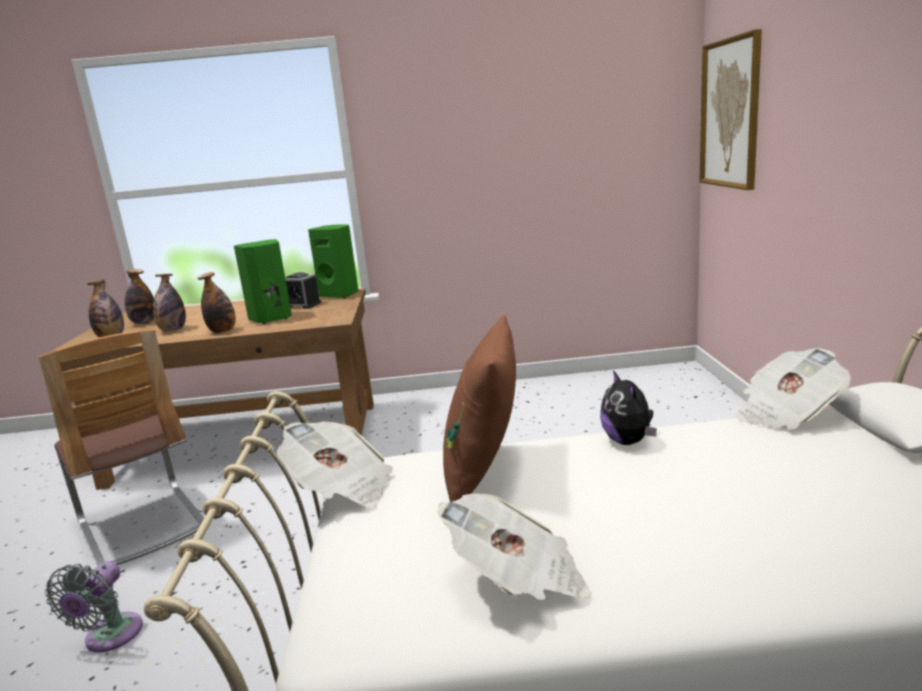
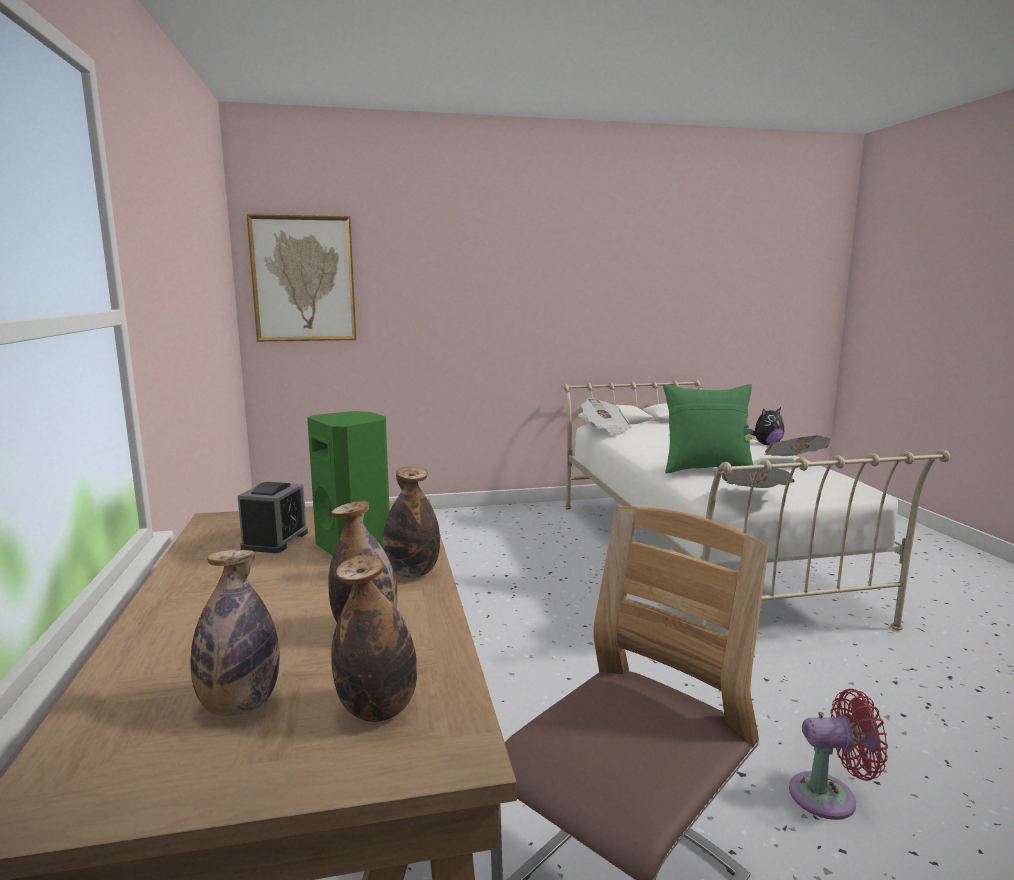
camera: 100 degrees left, 5 degrees down
grey fan [45,561,143,653] -> red fan [789,689,888,820]
green speaker [308,224,358,298] -> none
brown pillow [443,315,516,502] -> green pillow [663,384,754,473]
plush toy [600,370,657,445] -> plush toy moved to [752,407,784,445]

